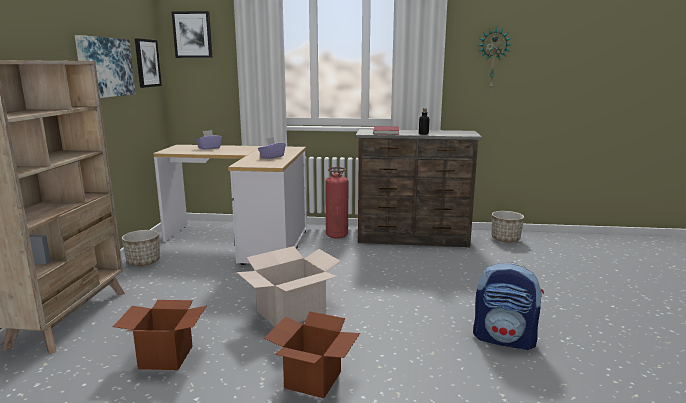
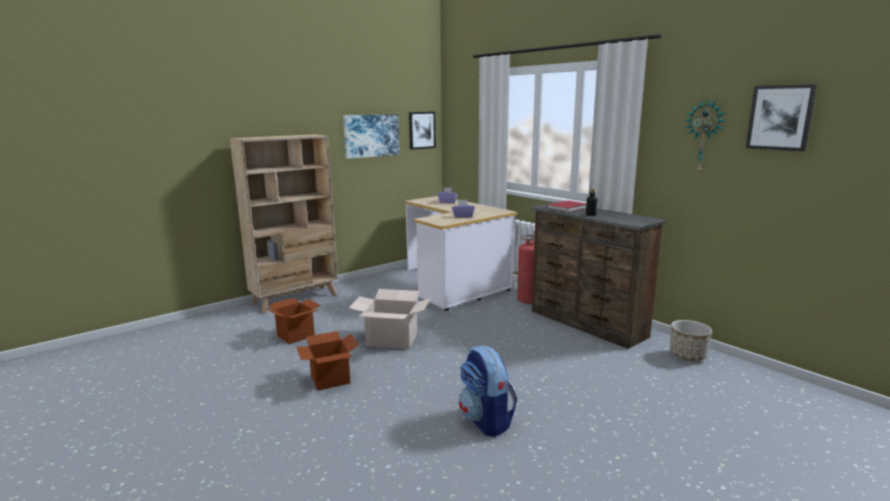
camera: 45 degrees right, 0 degrees up
planter [122,230,160,266] -> none
picture [172,11,213,58] -> picture moved to [746,84,817,152]

